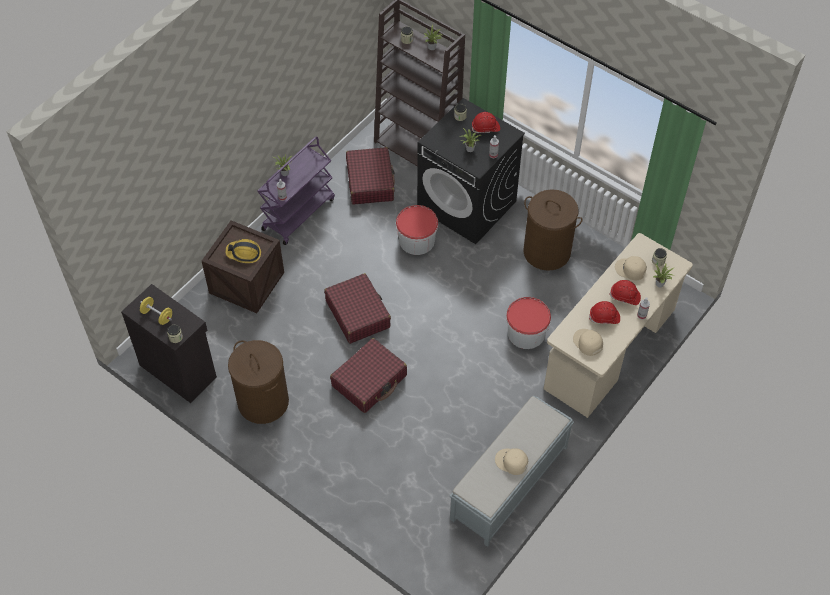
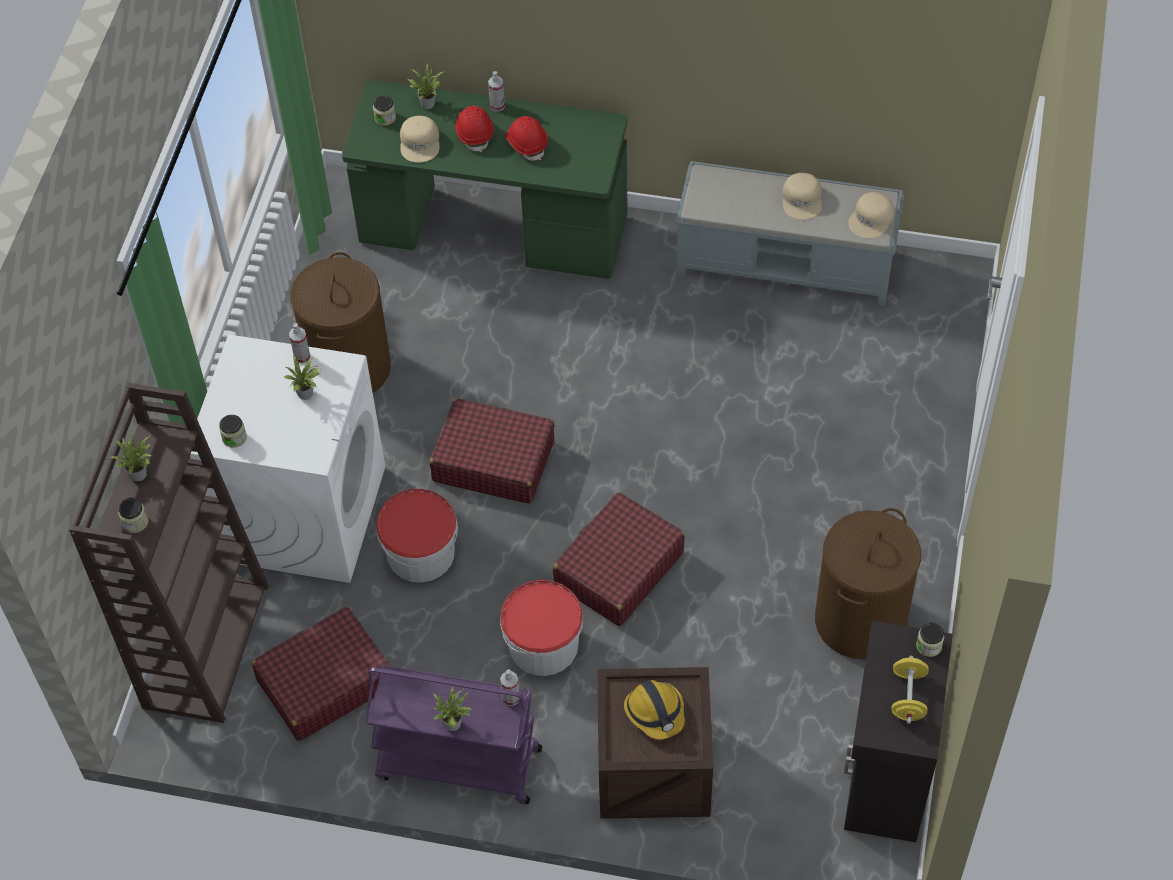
camera: 115 degrees left, 0 degrees up
red suitcase [330,338,407,413] -> red suitcase moved to [429,399,555,504]
black washing machine [417,98,525,244] -> white washing machine [190,334,385,583]
red hard hat [472,112,500,133] -> none
bucket [506,297,551,349] -> bucket moved to [500,580,583,676]
beige desk [544,233,693,418] -> green desk [342,80,627,279]
beige cap [573,329,603,356] -> beige cap moved to [849,192,894,239]

